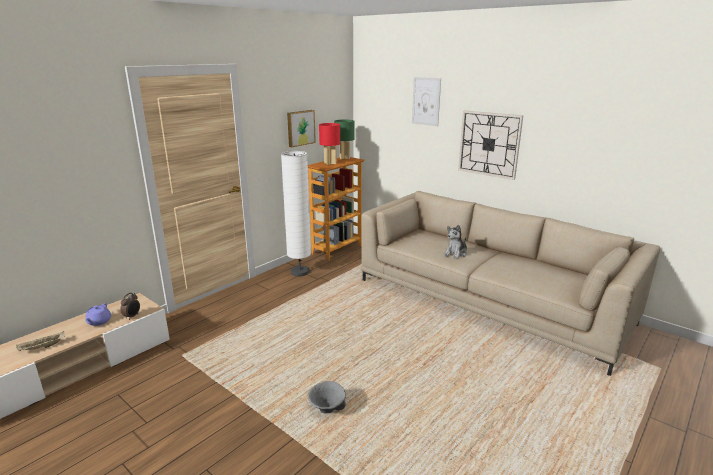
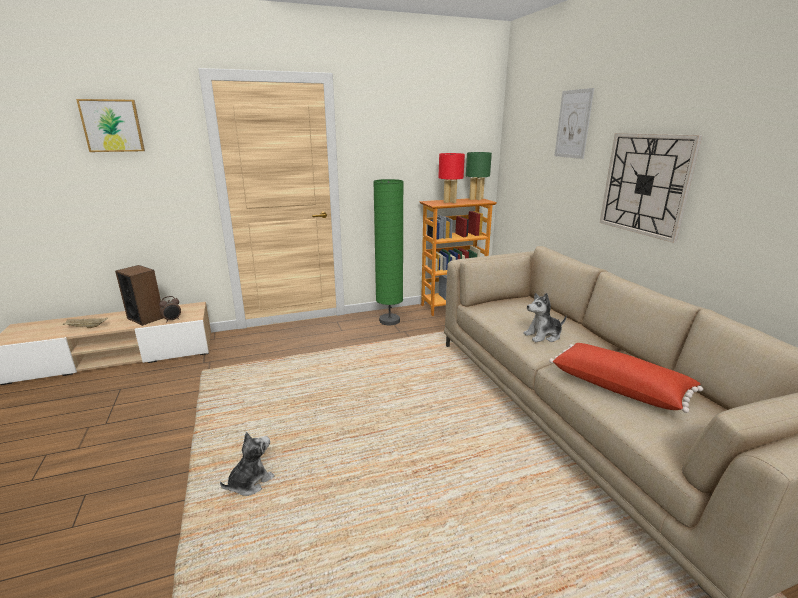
camera: 30 degrees right, 0 degrees up
purple teapot [85,303,111,326] -> speaker [115,265,163,326]
white floor lamp [281,151,311,276] -> green floor lamp [373,179,404,325]
picture [287,110,316,147] -> picture moved to [76,99,145,152]
grey bowl [308,381,346,413] -> plush toy [220,432,275,496]
none -> red pillow [549,343,703,413]

